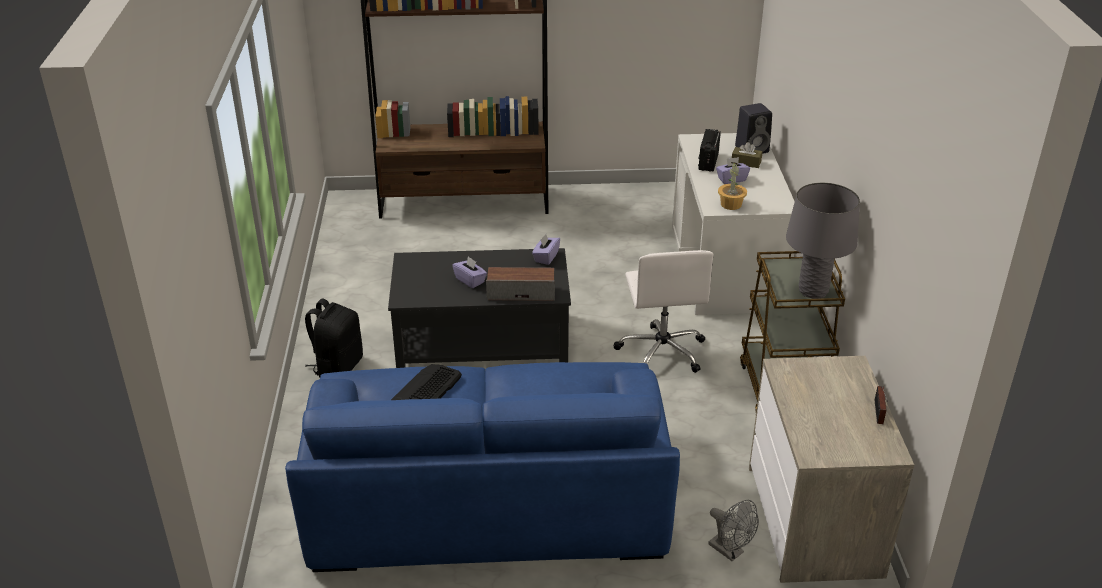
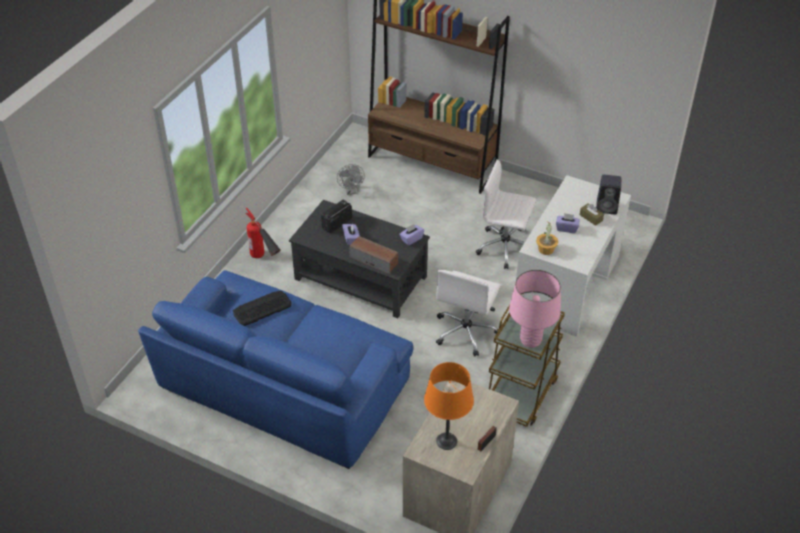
camera: 30 degrees right, 10 degrees up
black backpack [305,299,363,377] -> fire extinguisher [245,208,281,258]
radio [698,129,721,172] -> radio moved to [321,200,352,233]
grey fan [708,500,759,561] -> grey fan moved to [337,164,365,195]
grey table lamp [786,183,860,299] -> pink table lamp [509,270,561,348]
none -> orange table lamp [424,362,474,450]
none -> white office chair [476,159,536,269]

